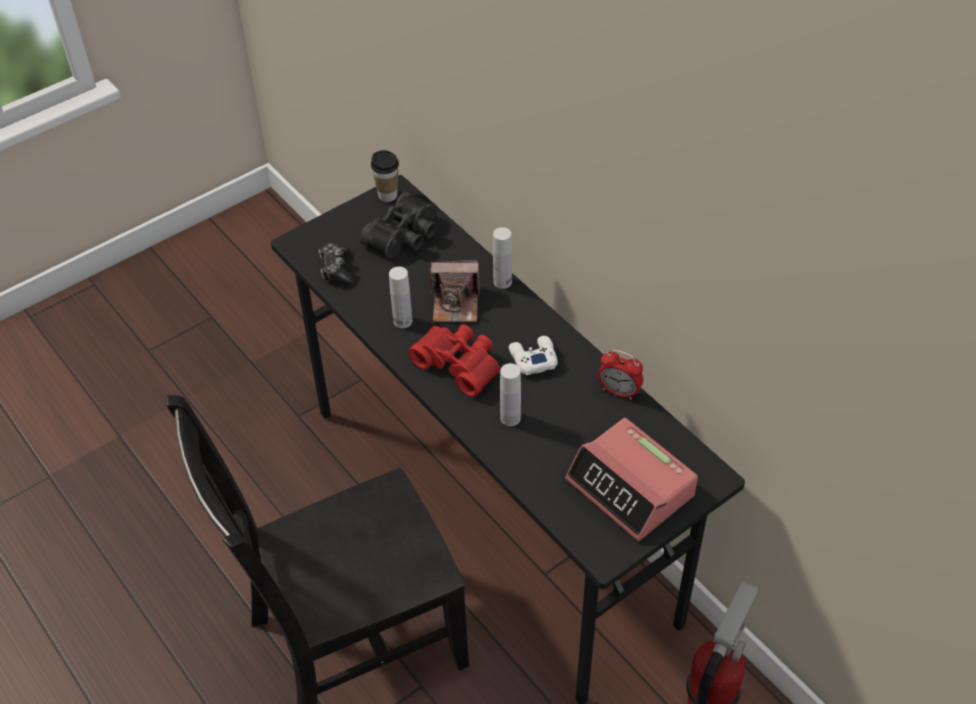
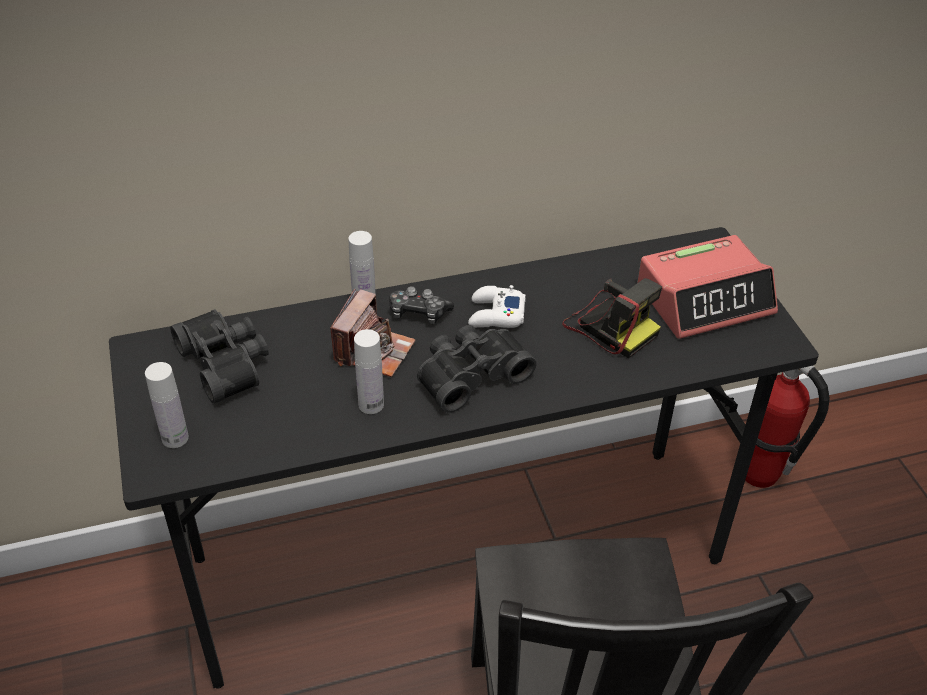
camera: 70 degrees left, 5 degrees down
game controller [319,243,354,286] -> game controller moved to [389,286,454,324]
cup [371,150,399,202] -> none
red binoculars [408,324,500,397] -> black binoculars [417,325,537,413]
white bottle [500,363,521,426] -> white bottle moved to [145,362,189,448]
alarm clock [598,350,643,400] -> none
none -> camera [562,278,662,359]

